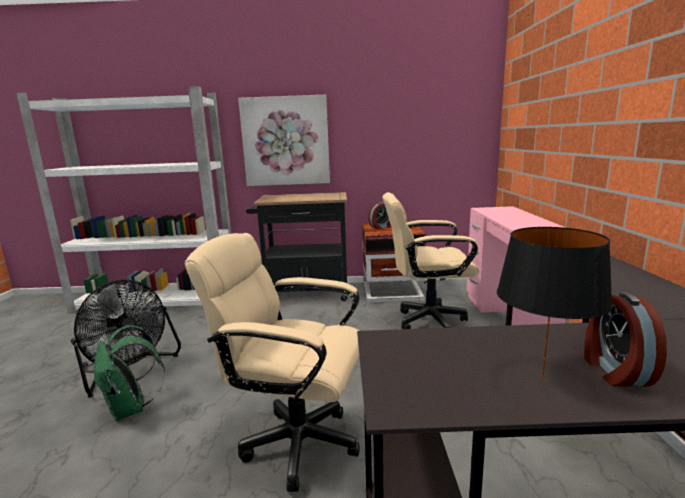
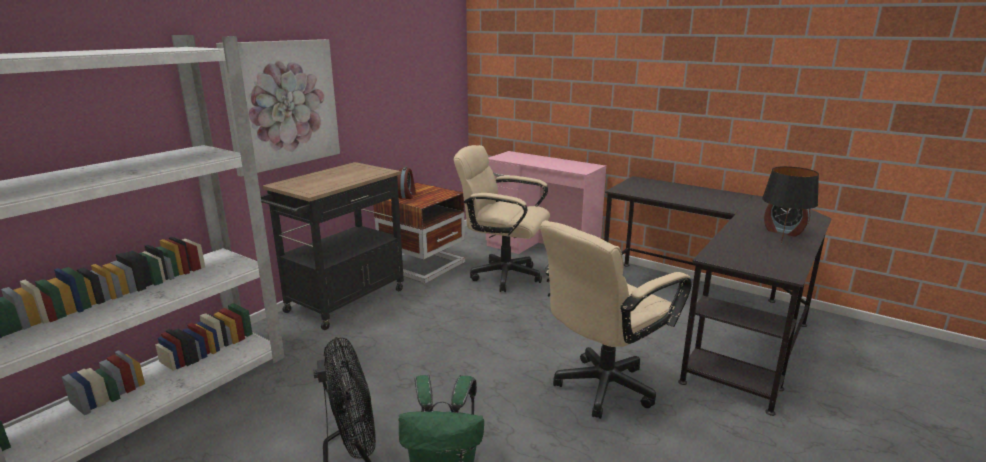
camera: 55 degrees left, 5 degrees up
beige office chair [383,192,479,329] -> beige office chair turned 75 degrees clockwise [454,145,550,292]

